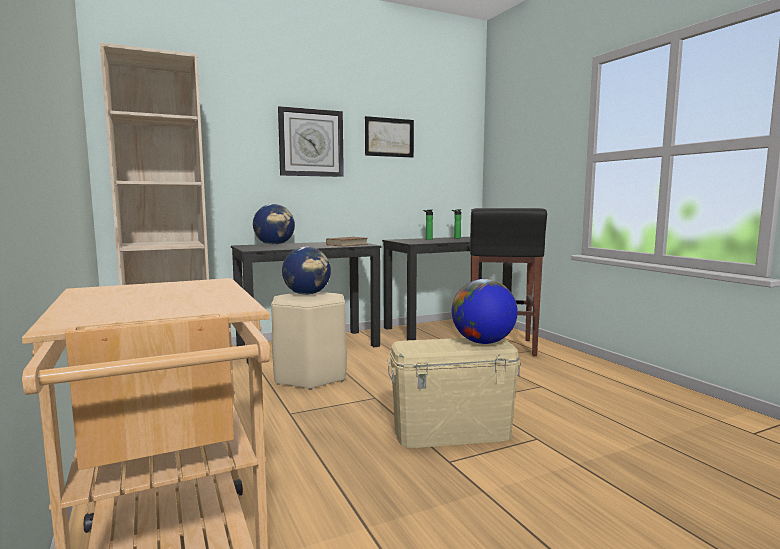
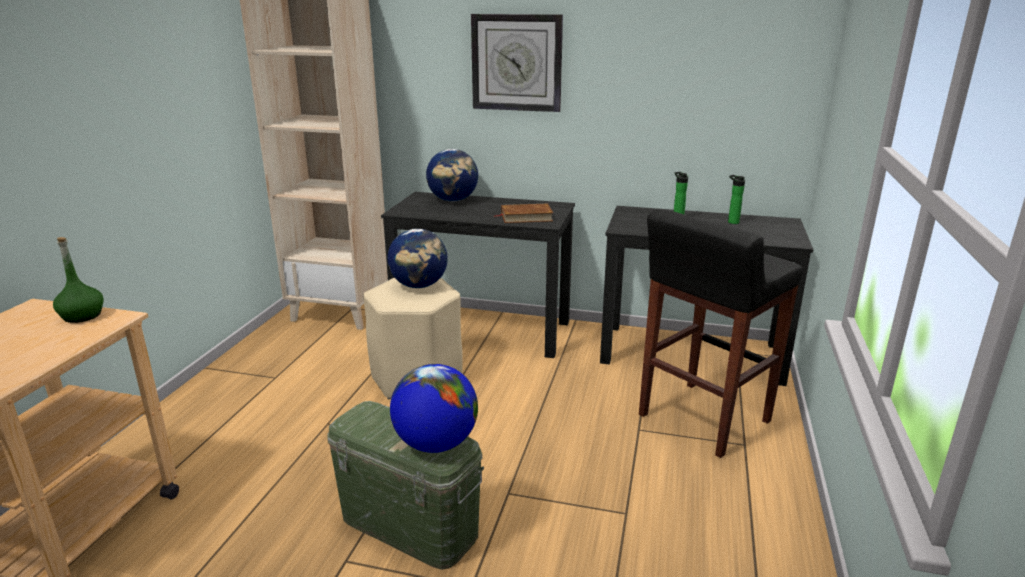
camera: 40 degrees right, 15 degrees up
picture [365,116,414,158] -> none
beige storage box [387,338,522,448] -> green storage box [328,401,484,570]
none -> green bottle [53,237,104,323]

